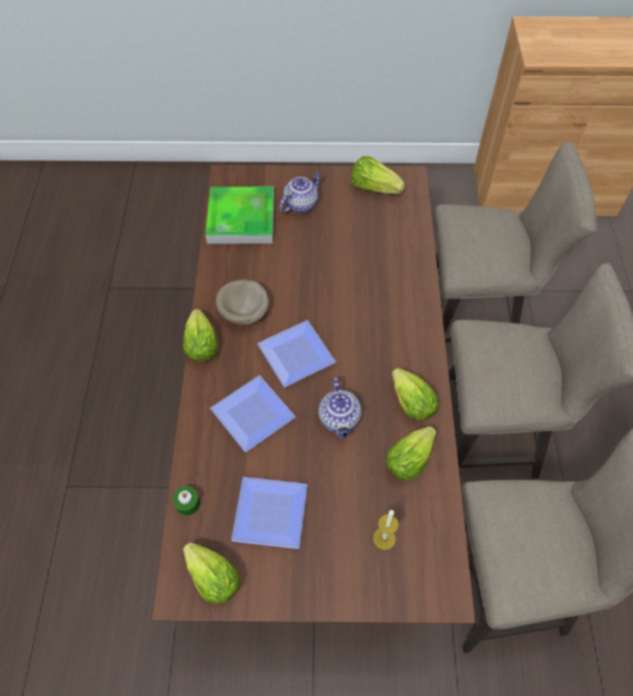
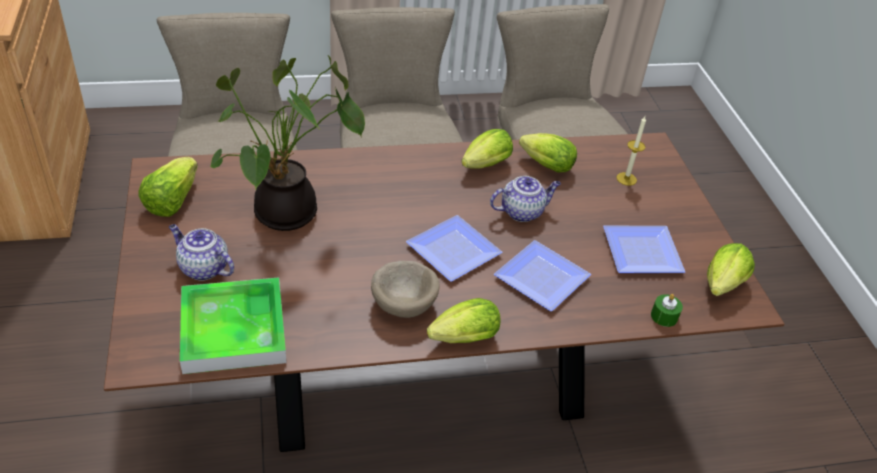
camera: 105 degrees left, 15 degrees down
none -> potted plant [210,55,365,231]

